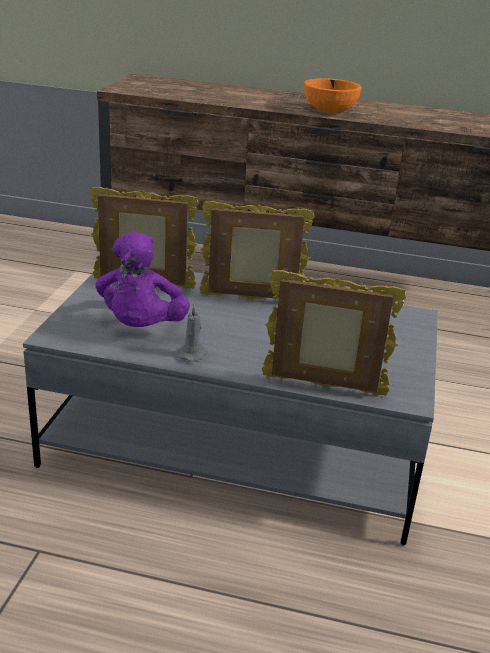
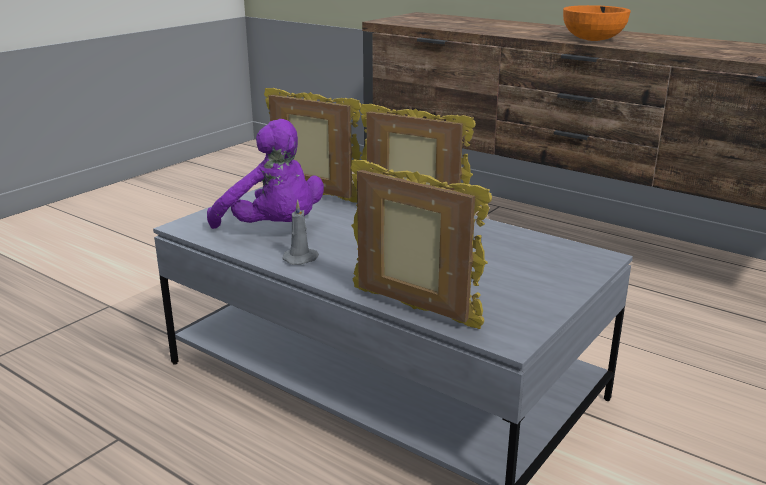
camera: 25 degrees right, 5 degrees down
purple plush toy [95,232,190,327] -> purple plush toy turned 75 degrees counterclockwise [207,119,324,229]

